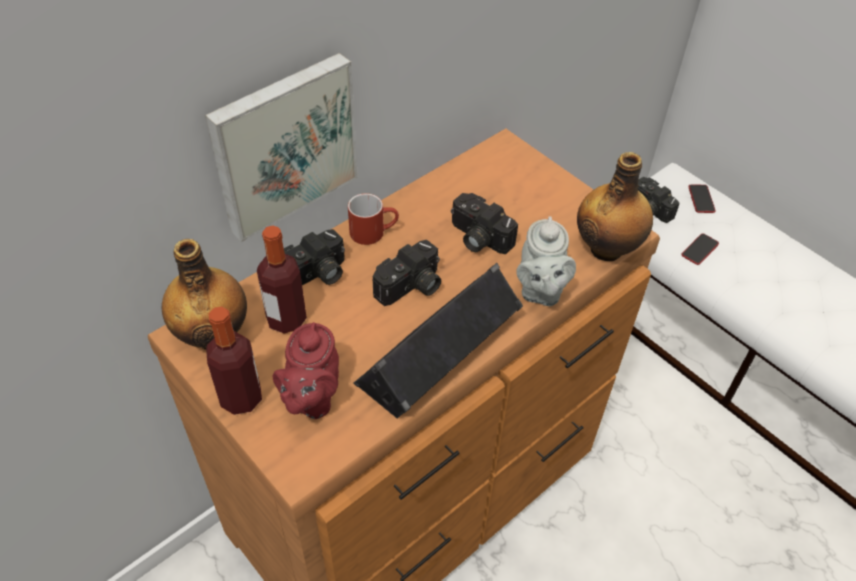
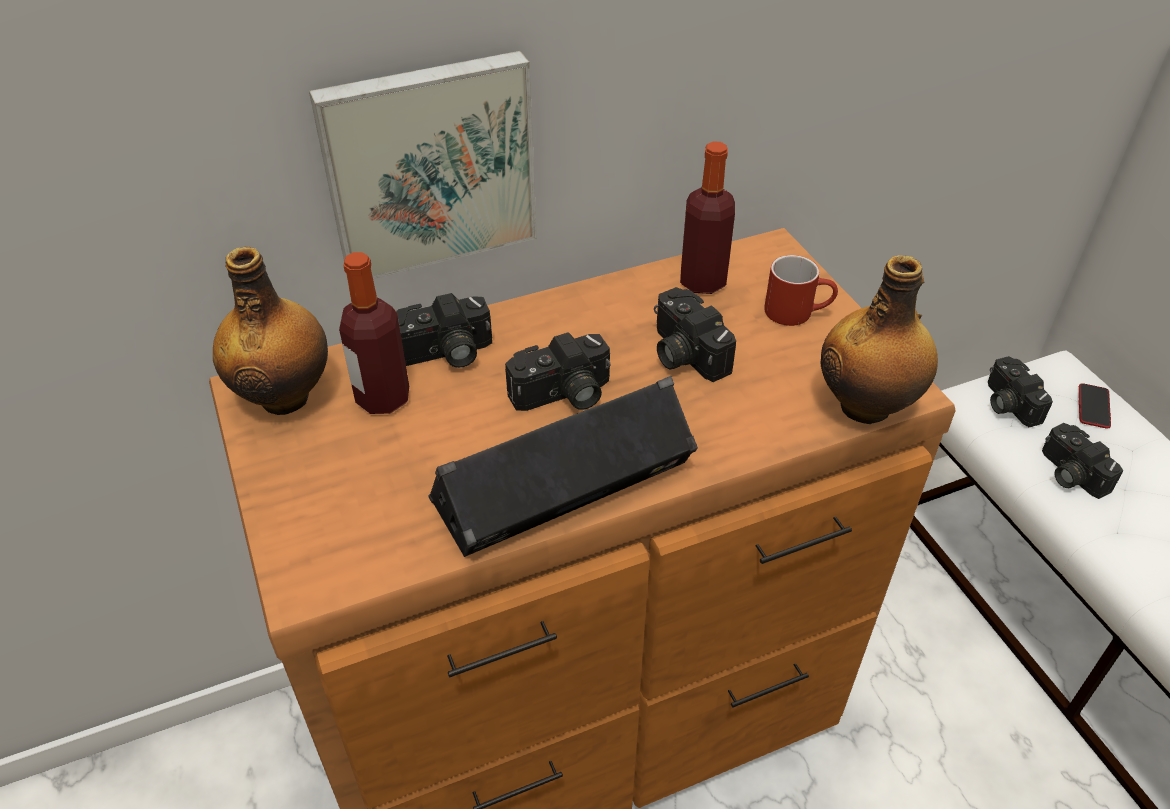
camera: 20 degrees right, 5 degrees down
bottle [206,307,262,415] -> bottle moved to [680,141,735,294]
red teapot [273,322,339,419] -> none
red mug [348,193,399,245] -> red mug moved to [764,255,838,326]
grey teapot [516,216,576,306] -> none
phone [681,233,719,265] -> camera [1042,423,1123,499]

